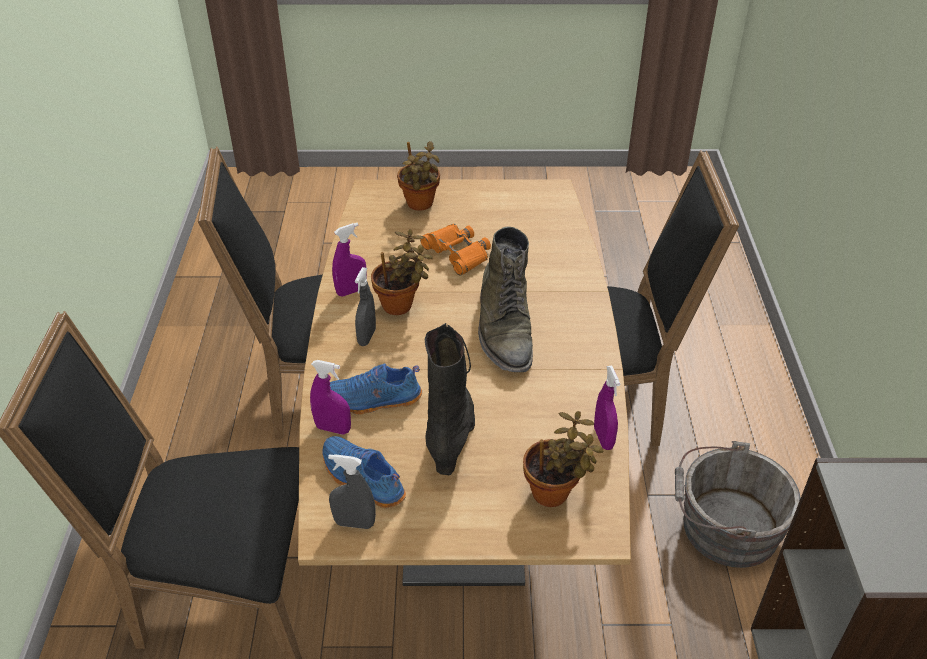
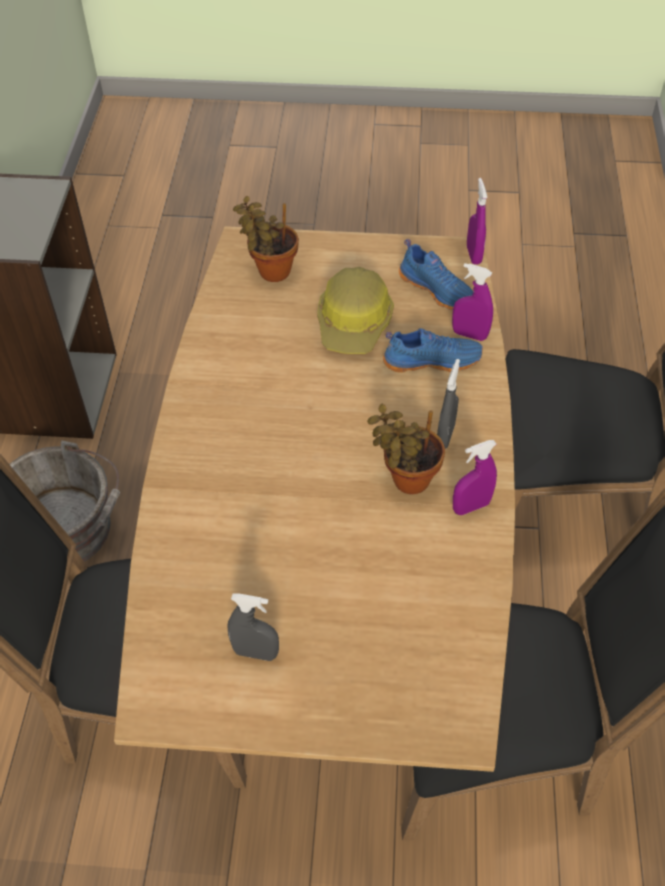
camera: 175 degrees left, 10 degrees up
grey spray bottle [328,454,376,529] -> grey spray bottle moved to [228,593,279,661]
potted plant [397,141,440,211] -> none
orange binoculars [420,224,491,276] -> none
black boot [425,323,475,475] -> hard hat [317,267,394,354]
green boot [478,226,533,372] -> none
purple spray bottle [594,366,620,450] -> purple spray bottle moved to [467,178,487,265]

